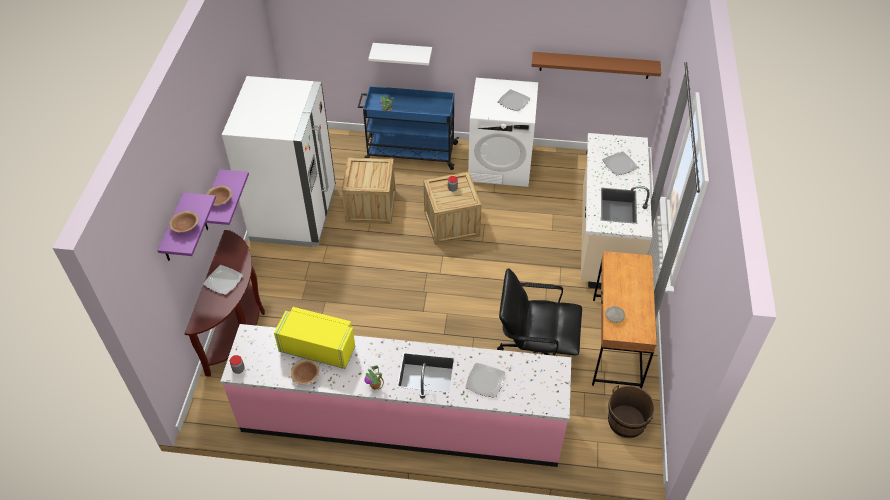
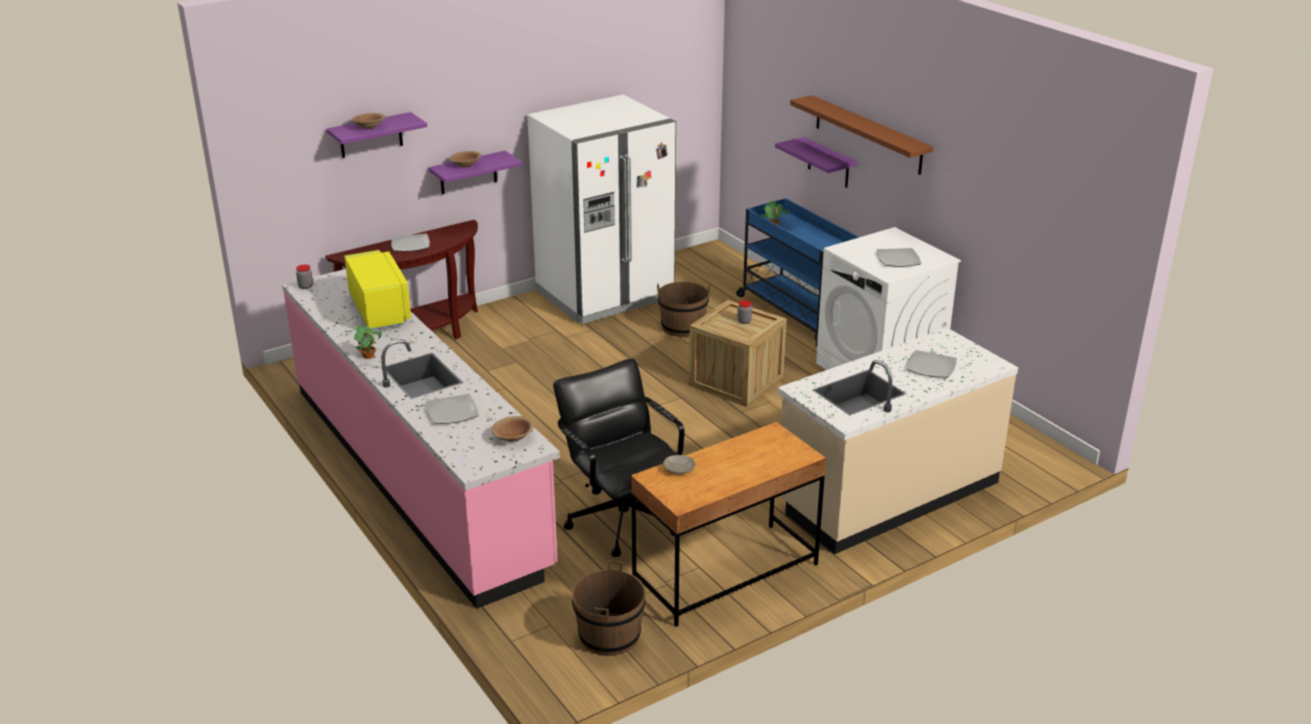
camera: 50 degrees right, 20 degrees down
brown bowl [290,359,319,385] -> brown bowl moved to [492,416,534,442]
crate [342,157,395,224] -> brown bucket [657,282,710,337]
white shelf [368,43,432,66] -> purple shelf [775,137,857,188]
brown shelf [531,52,661,79] -> brown shelf moved to [790,95,933,175]

